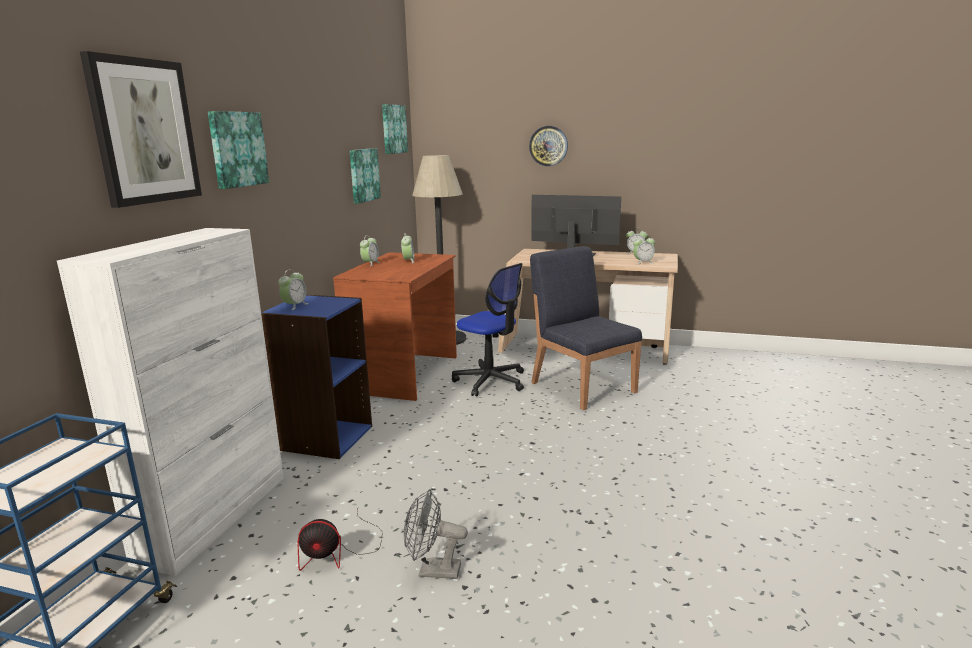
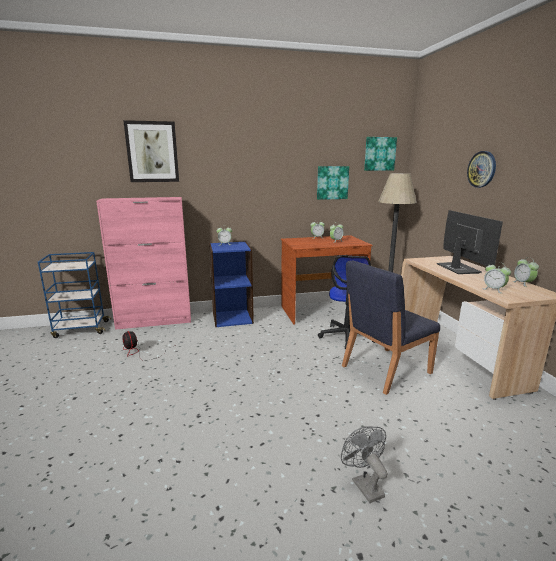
camera: 60 degrees right, 0 degrees up
white cabinet [57,228,284,576] -> pink cabinet [96,197,191,330]
picture [208,111,269,189] -> none
grey fan [404,489,468,579] -> grey fan moved to [341,426,388,503]
blue chair [530,246,642,410] -> blue chair turned 150 degrees counterclockwise [342,261,440,395]

